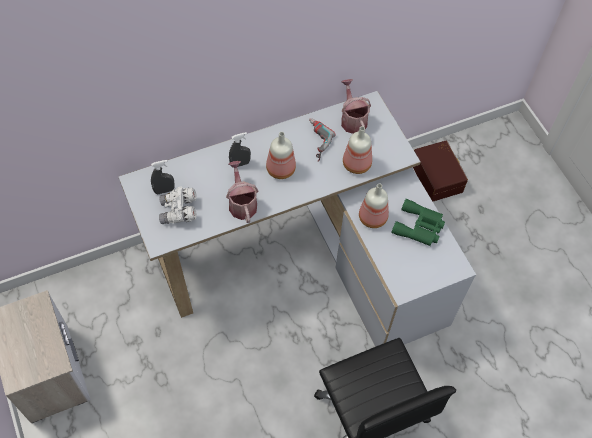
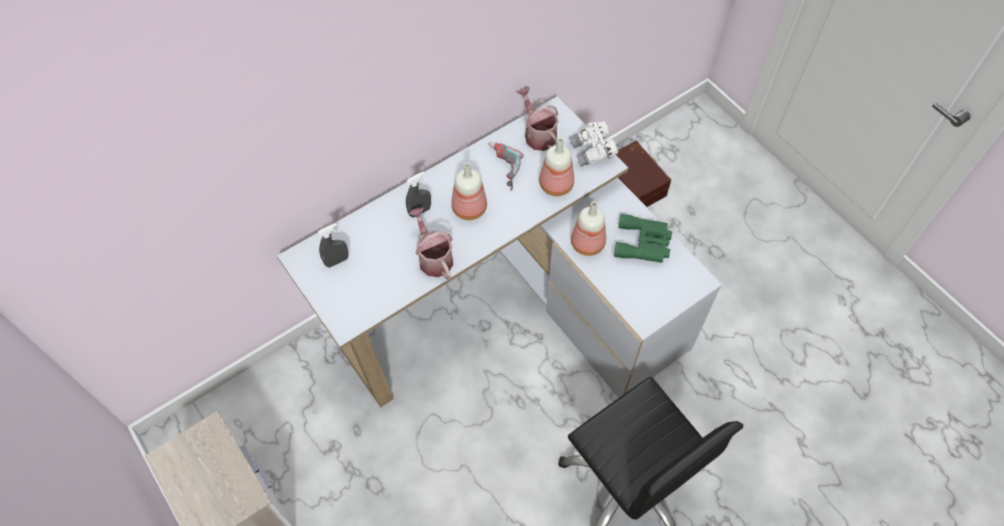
camera: 10 degrees left, 0 degrees up
white binoculars [159,186,197,224] -> white binoculars moved to [569,121,618,167]

